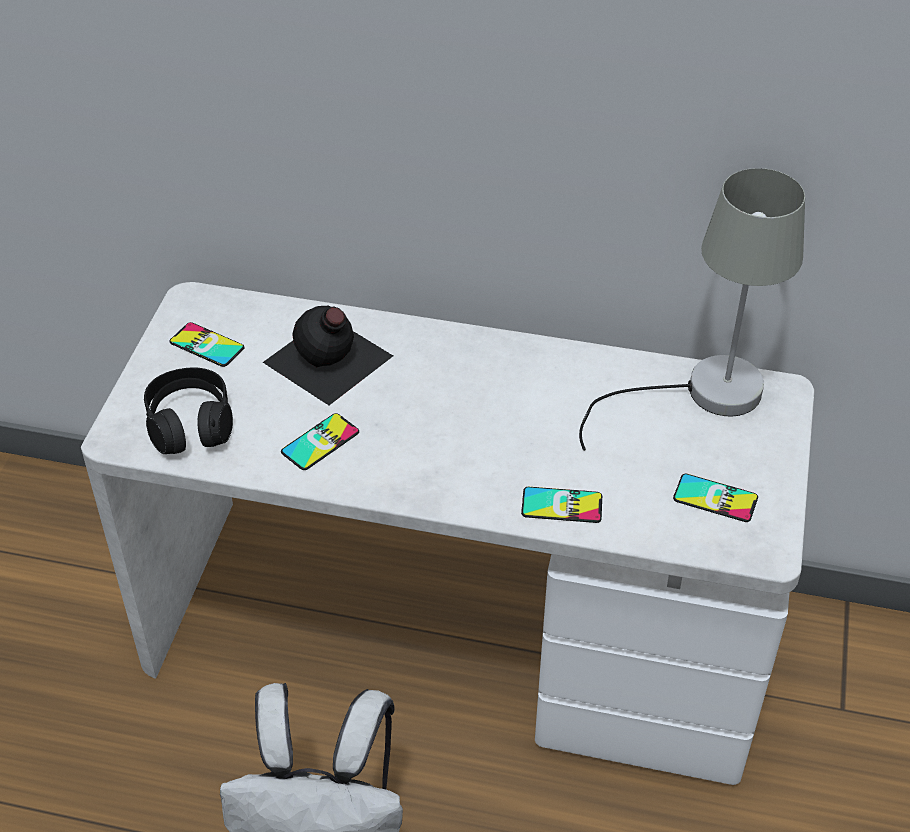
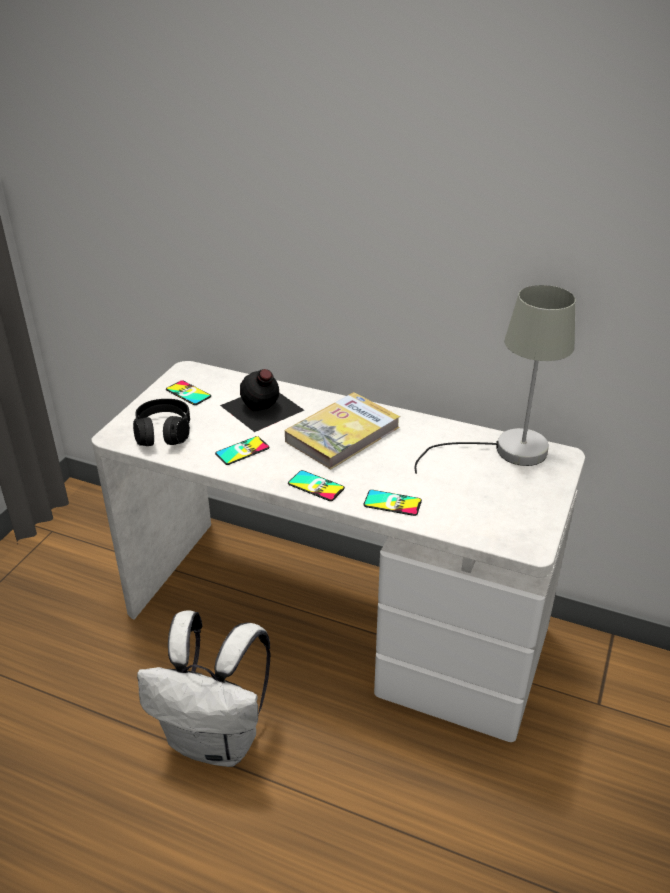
camera: 10 degrees right, 10 degrees down
phone [673,474,758,522] -> phone moved to [288,470,345,501]
none -> book [285,392,400,469]

